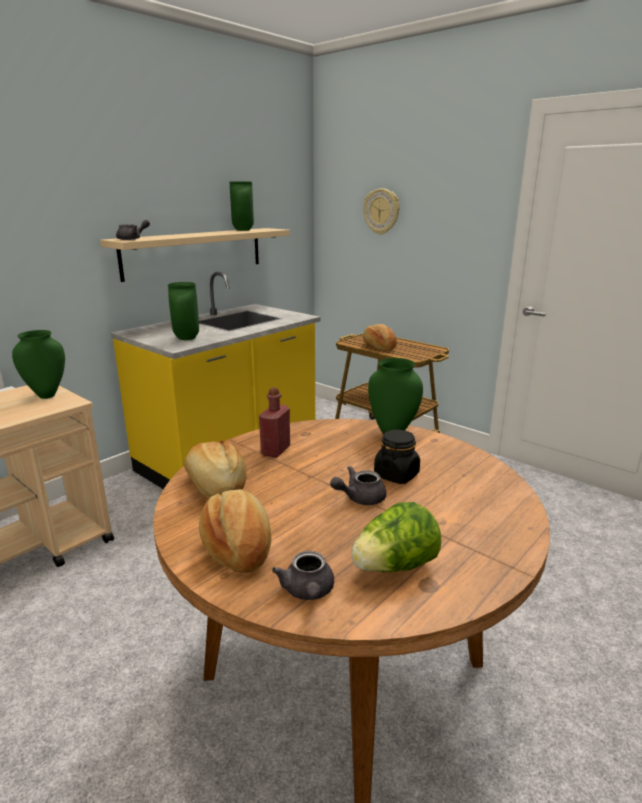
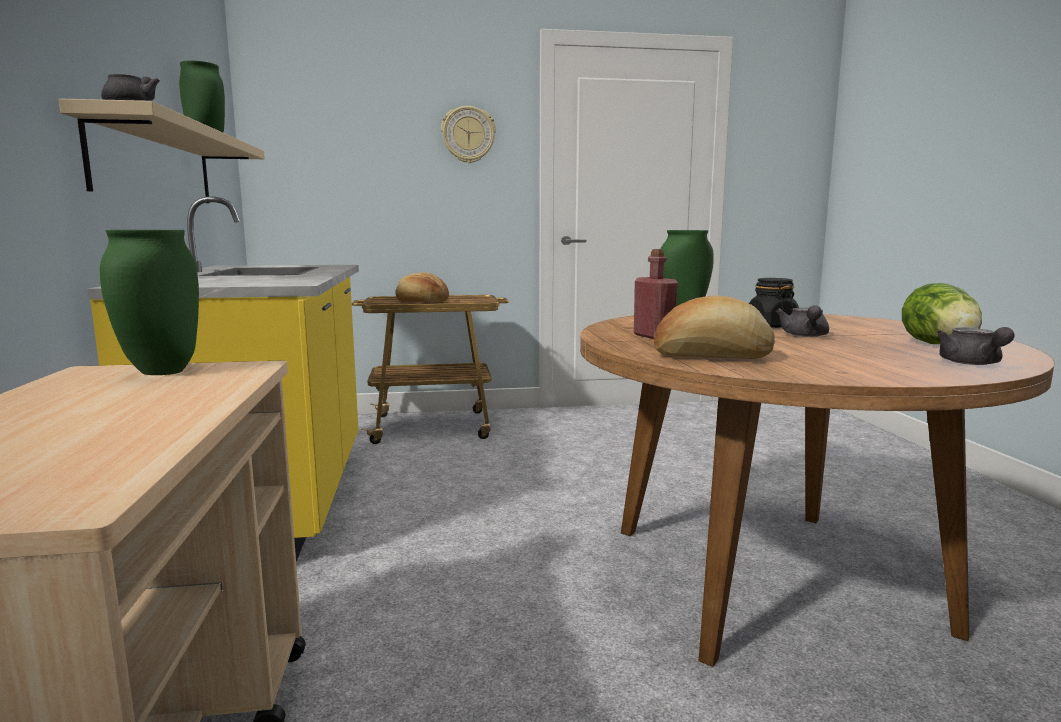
camera: 50 degrees left, 10 degrees down
green vase [168,282,199,340] -> none
bread [199,489,271,573] -> none
grey teapot [272,551,334,600] -> grey teapot turned 60 degrees clockwise [937,327,1015,365]
wall clock [363,188,400,234] -> wall clock moved to [441,106,496,163]

